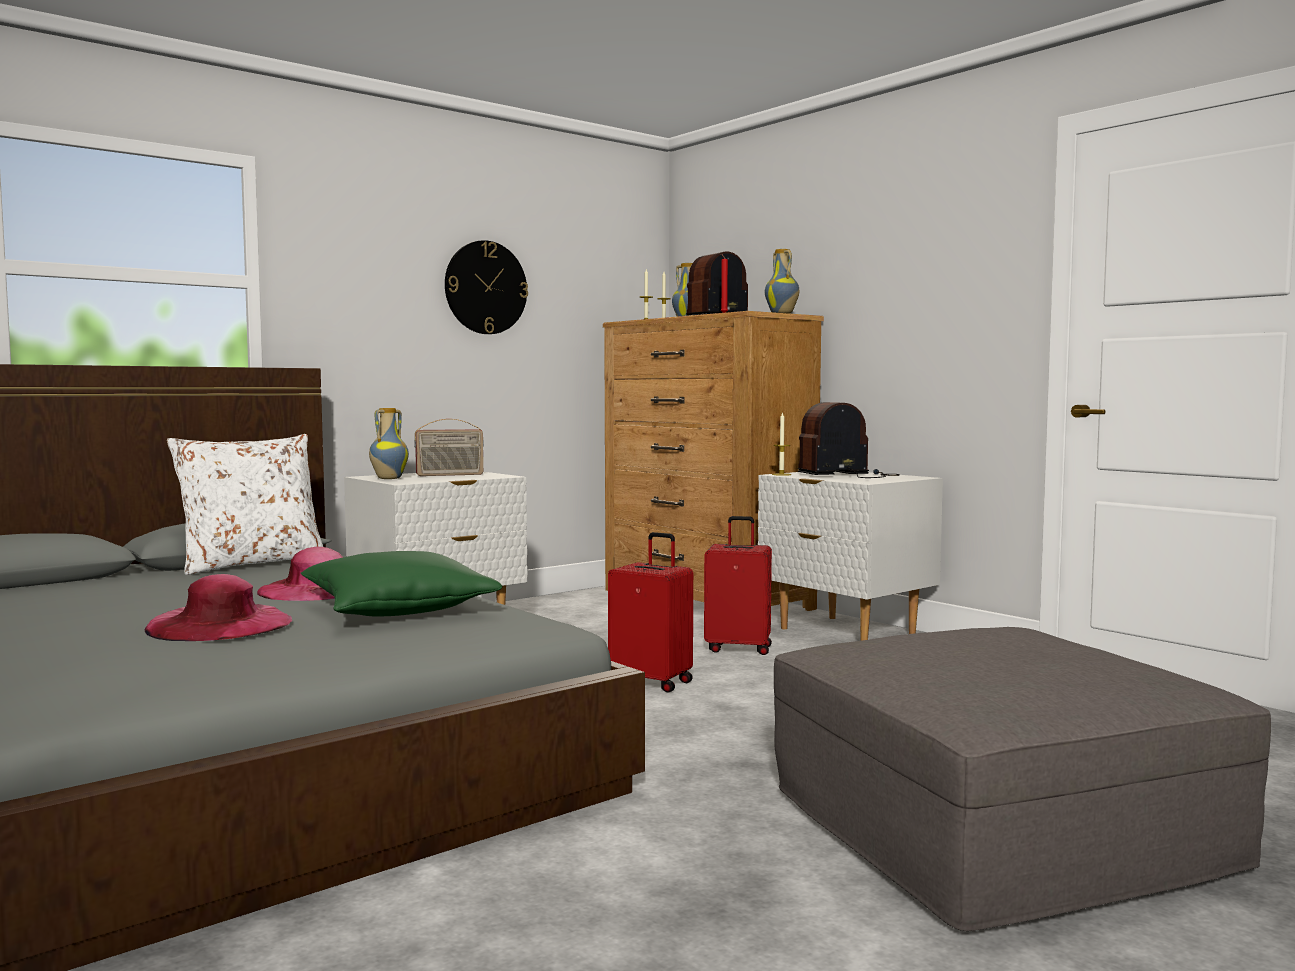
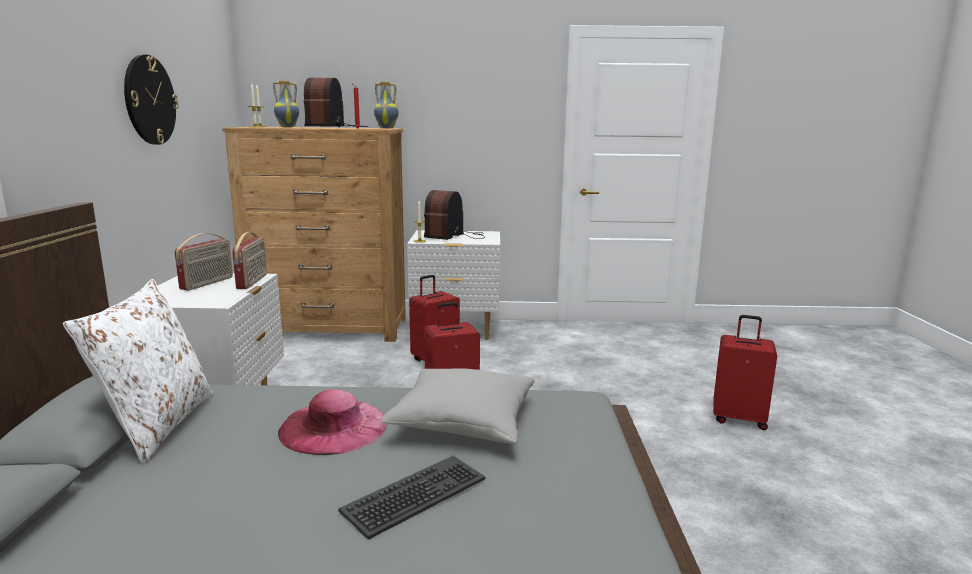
camera: 50 degrees left, 10 degrees up
pink hat [144,574,292,641] -> keyboard [338,456,485,540]
green pillow [301,551,503,616] -> grey pillow [381,368,534,444]
vase [369,408,409,479] -> none
grey ottoman [774,627,1271,931] -> red suitcase [713,315,777,430]
none -> radio [232,232,267,289]

